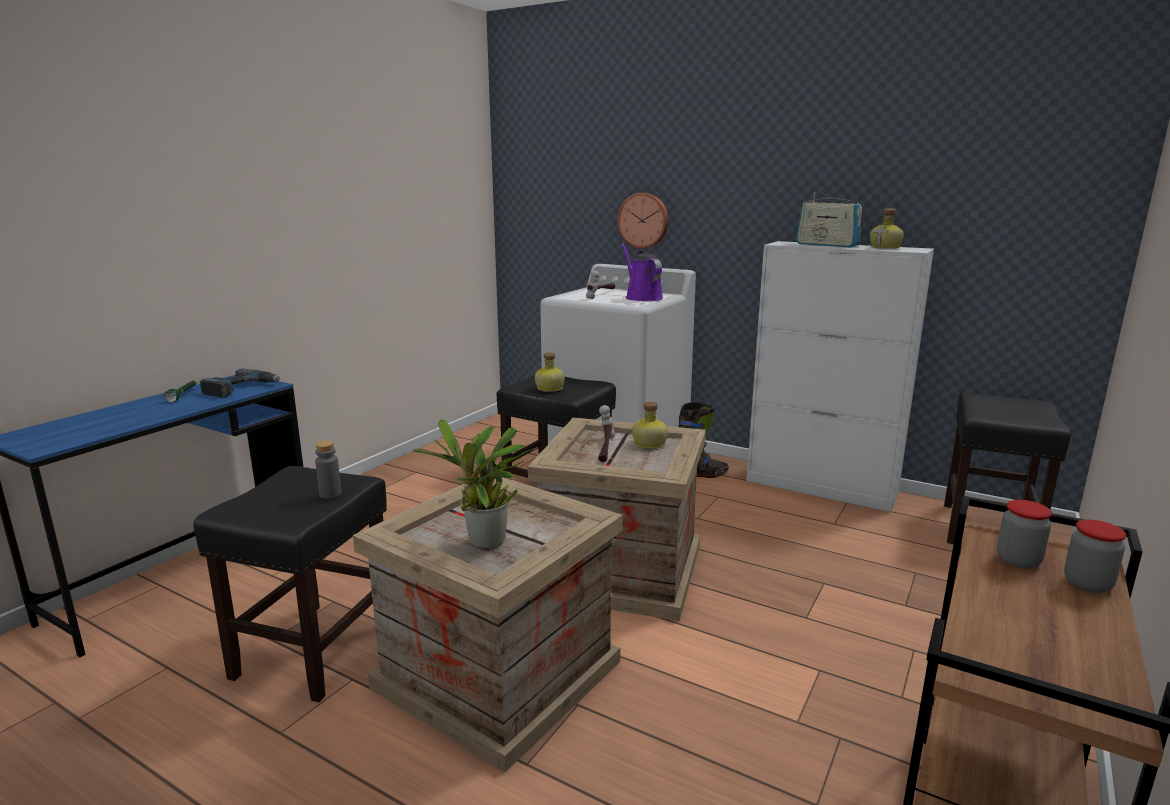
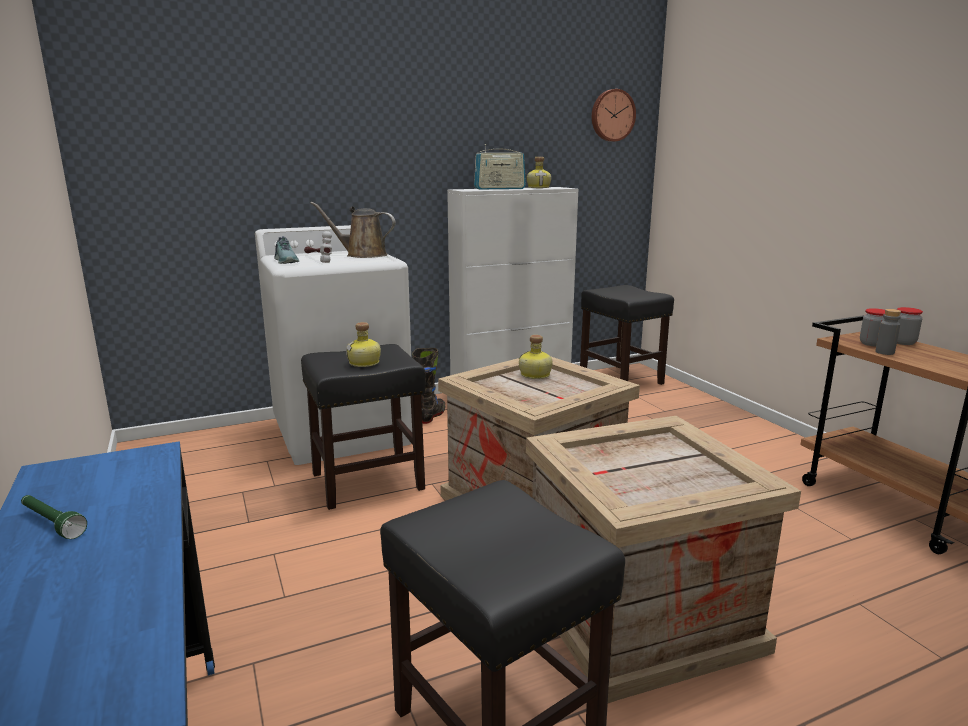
camera: 55 degrees left, 0 degrees up
power drill [200,368,280,397] -> none
grey bottle [315,441,341,498] -> grey bottle moved to [875,309,901,355]
potted plant [413,419,538,550] -> none
hammer [598,405,615,462] -> none
wall clock [617,193,668,249] -> wall clock moved to [592,89,636,142]
purple watering can [621,243,663,301] -> brown watering can [310,202,396,258]
none -> shoe [274,236,299,264]

